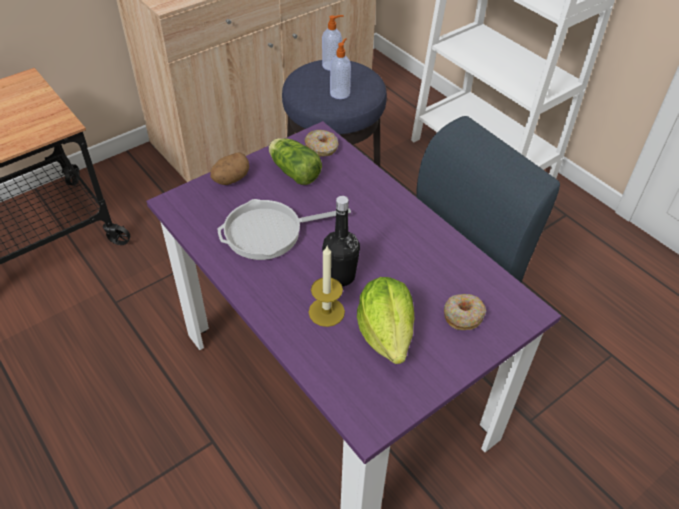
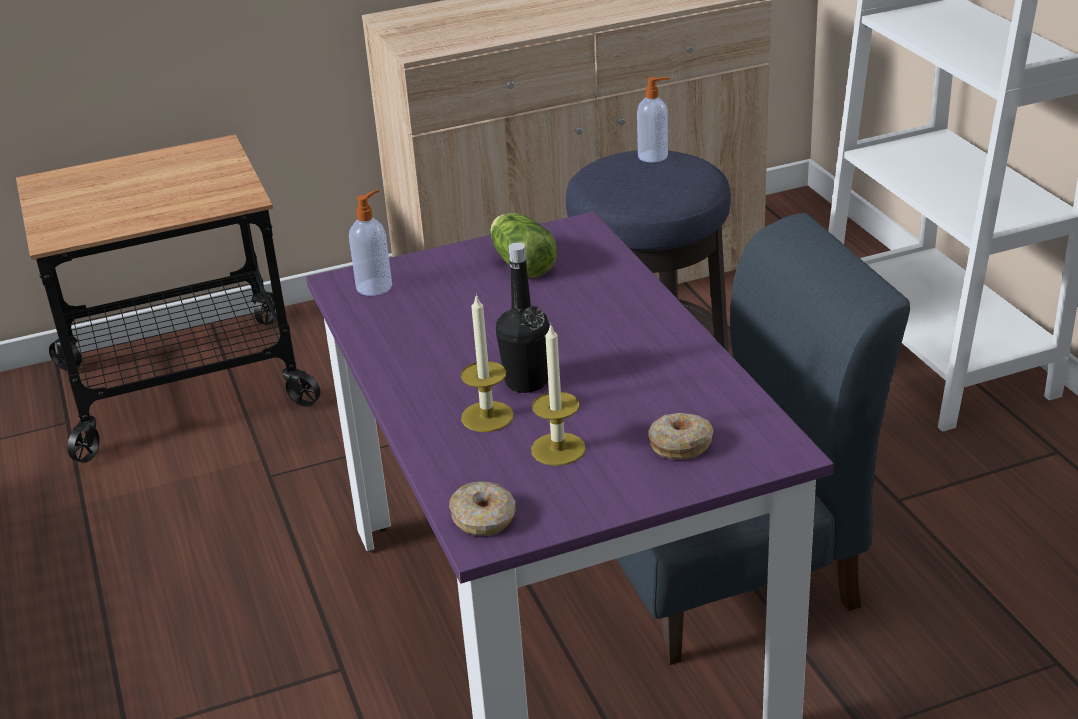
camera: 20 degrees right, 15 degrees down
potato [210,152,249,185] -> none
frying pan [217,199,351,260] -> none
donut [305,130,339,157] -> donut moved to [449,481,516,536]
soap dispenser [330,38,351,99] -> soap dispenser moved to [349,190,392,296]
lettuce [357,277,415,364] -> candle [531,323,586,466]

